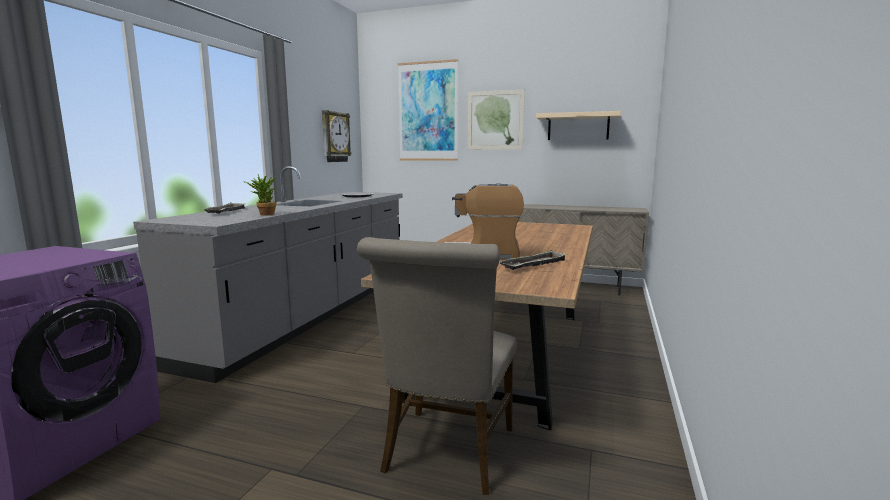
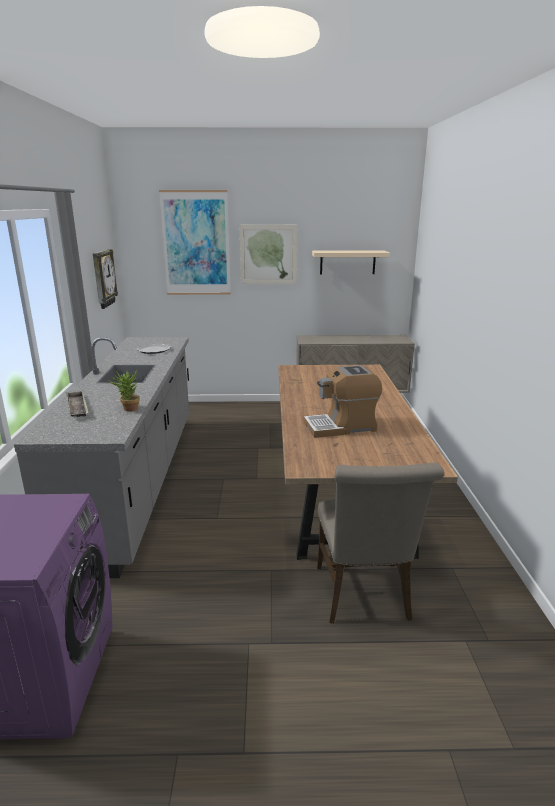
camera: 20 degrees left, 10 degrees up
tray [499,250,567,270] -> none

